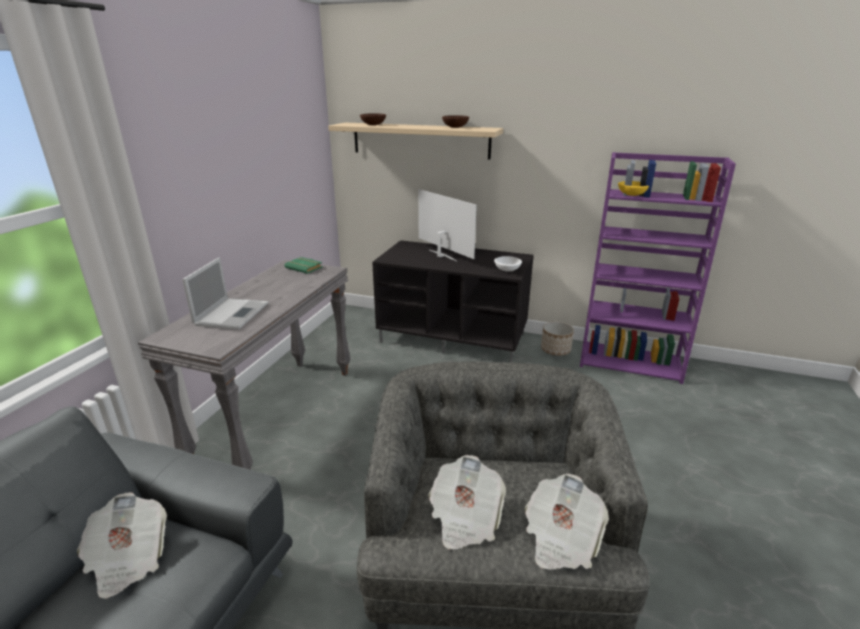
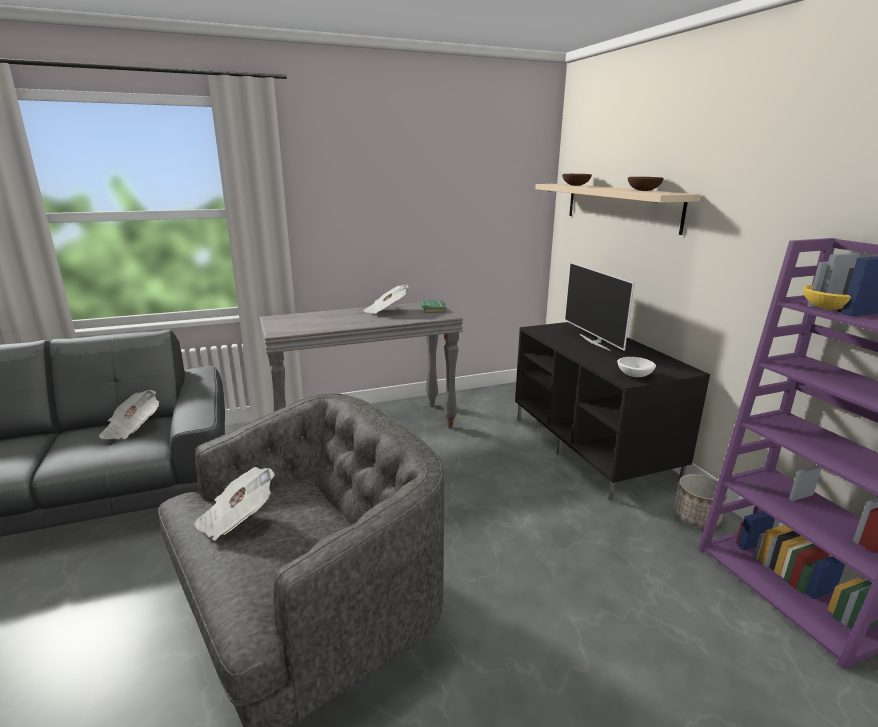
camera: 50 degrees right, 5 degrees down
laptop [182,257,268,330] -> none
television [418,189,477,261] -> television turned 150 degrees clockwise [565,262,634,351]
newspaper [524,474,609,570] -> newspaper moved to [364,285,409,314]

